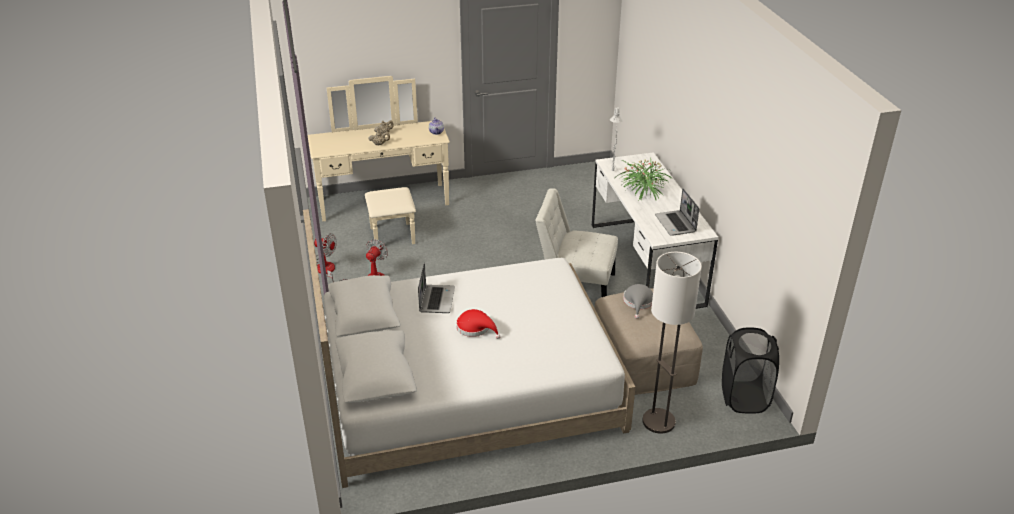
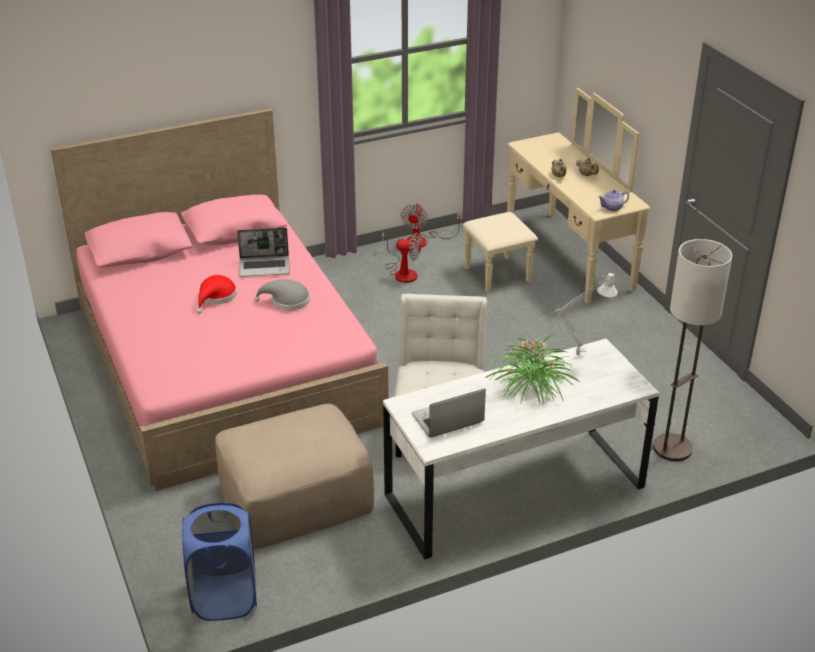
camera: 80 degrees right, 0 degrees up
white bed [303,209,636,488] -> pink bed [50,108,389,491]
grey hat [623,284,653,319] -> grey hat moved to [254,279,310,311]
floor lamp [642,252,702,434] -> floor lamp moved to [653,239,732,461]
black laundry basket [722,327,779,414] -> blue laundry basket [182,502,257,621]

